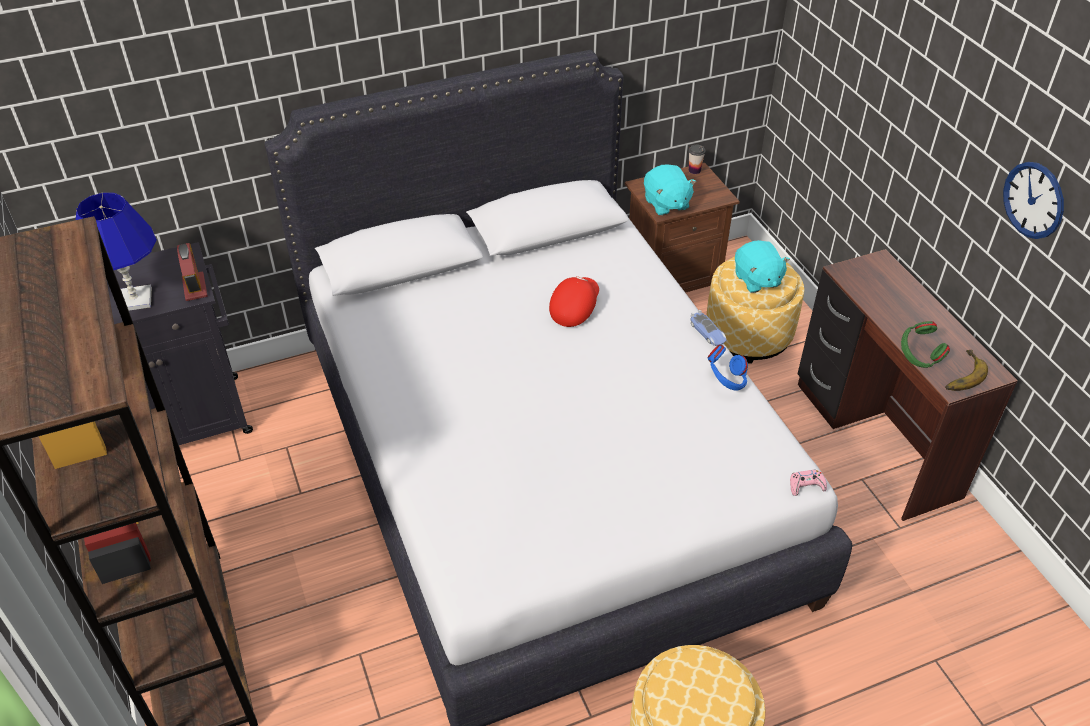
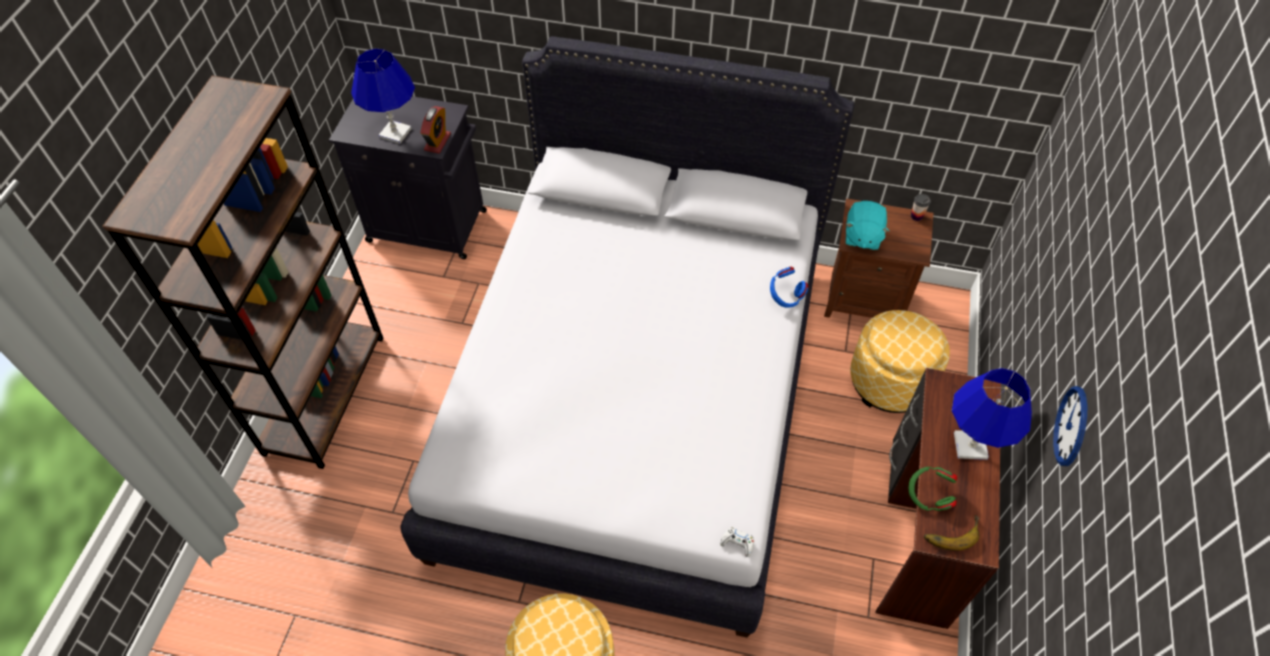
camera: 35 degrees right, 10 degrees up
red cap [549,276,599,327] -> none
toy car [690,310,727,346] -> none
blue headphones [708,345,748,391] -> blue headphones moved to [770,267,808,308]
turquoise plush toy [735,240,790,293] -> none
pink game controller [790,470,827,496] -> white game controller [720,527,754,557]
none -> blue table lamp [952,368,1032,460]

